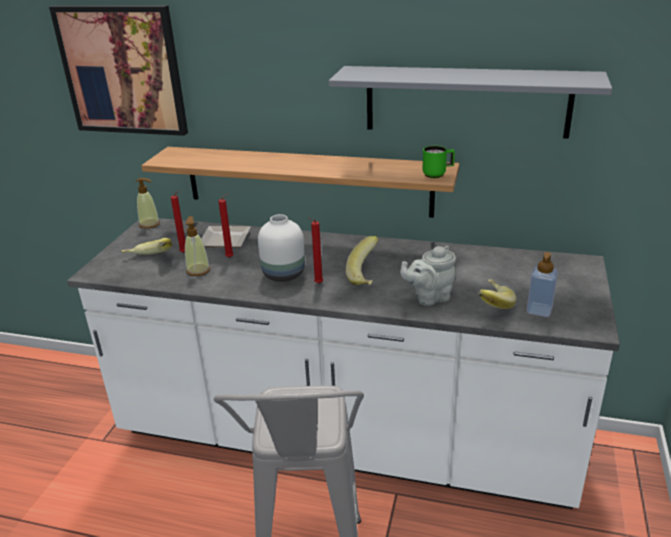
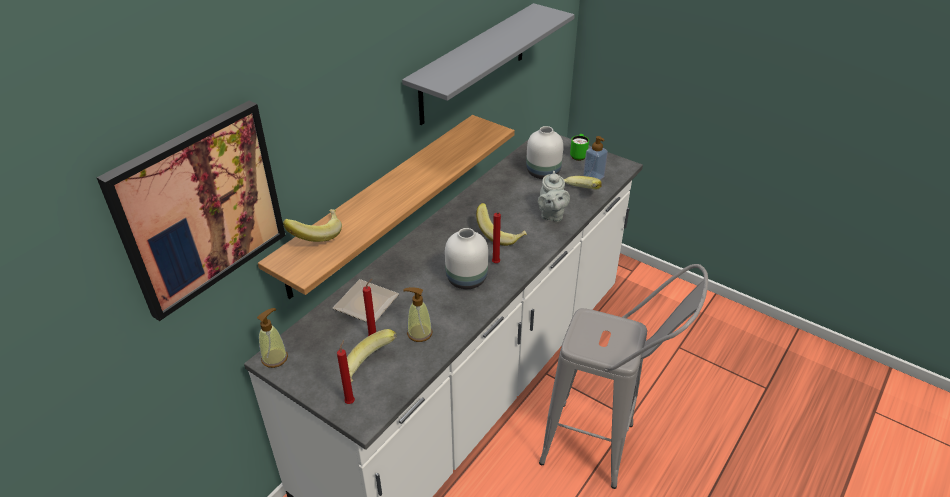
camera: 70 degrees left, 10 degrees up
red candle [218,193,234,258] -> red candle moved to [337,340,355,404]
green mug [422,146,455,178] -> green mug moved to [570,134,589,161]
none -> banana [283,209,342,242]
none -> white vase [526,126,563,179]

